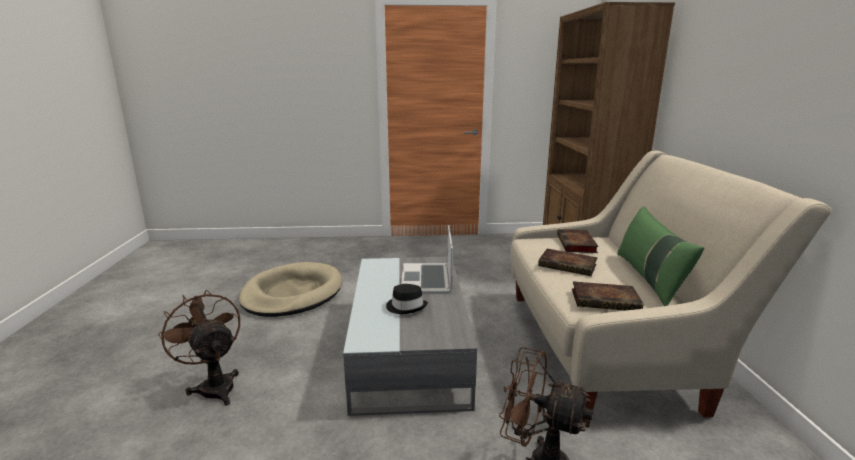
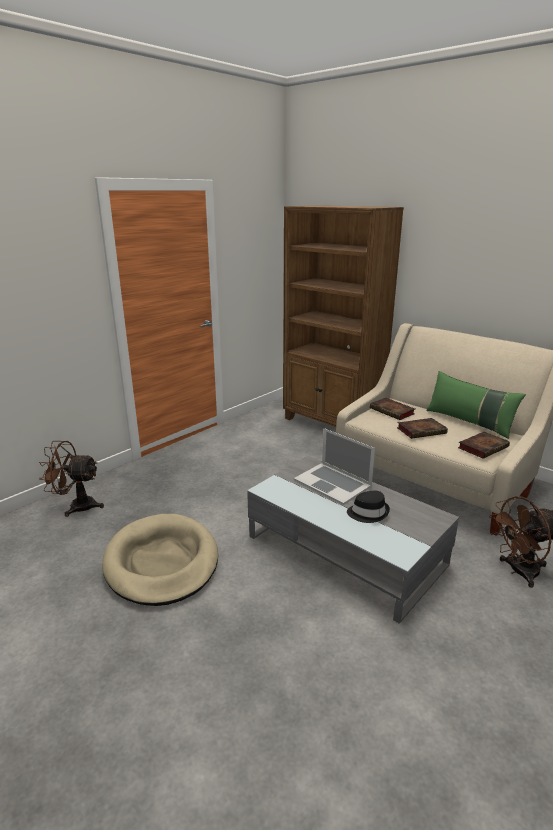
camera: 45 degrees left, 5 degrees up
brown fan [158,290,240,405] -> brown fan moved to [39,441,104,517]

